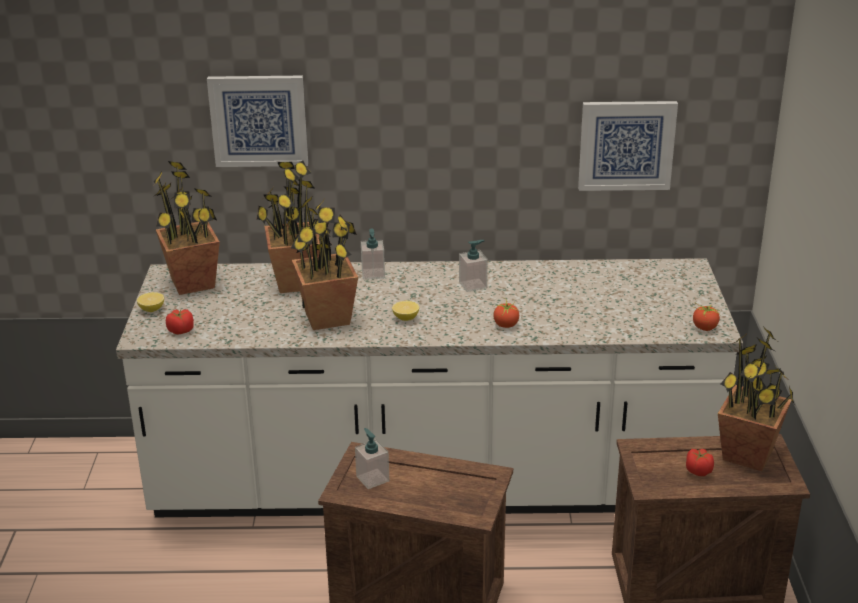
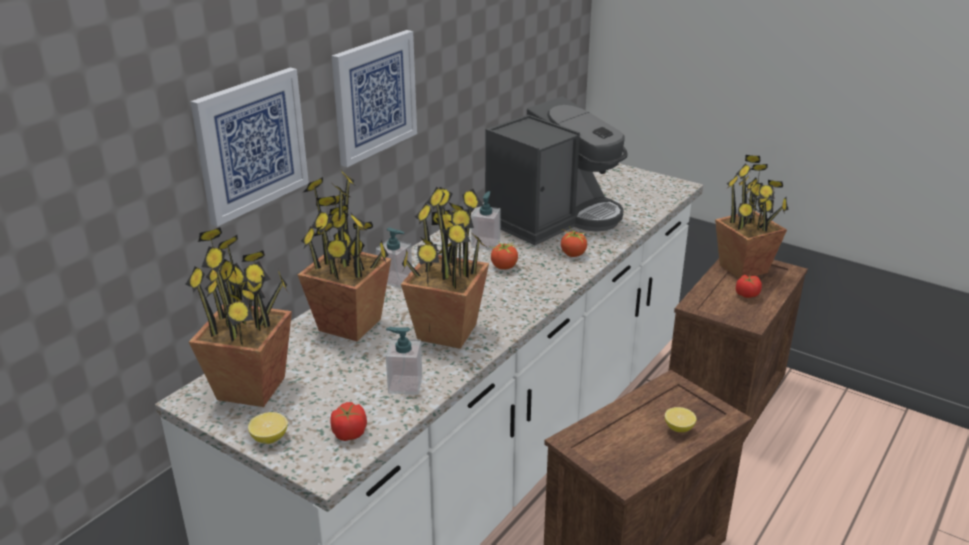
camera: 55 degrees left, 0 degrees up
soap dispenser [355,428,389,489] -> soap dispenser moved to [386,327,422,395]
lemon [392,301,419,321] -> lemon moved to [665,407,696,432]
picture [578,101,678,191] -> picture moved to [332,30,417,167]
tomato [693,303,721,331] -> tomato moved to [489,242,518,269]
none -> coffee machine [485,96,628,245]

